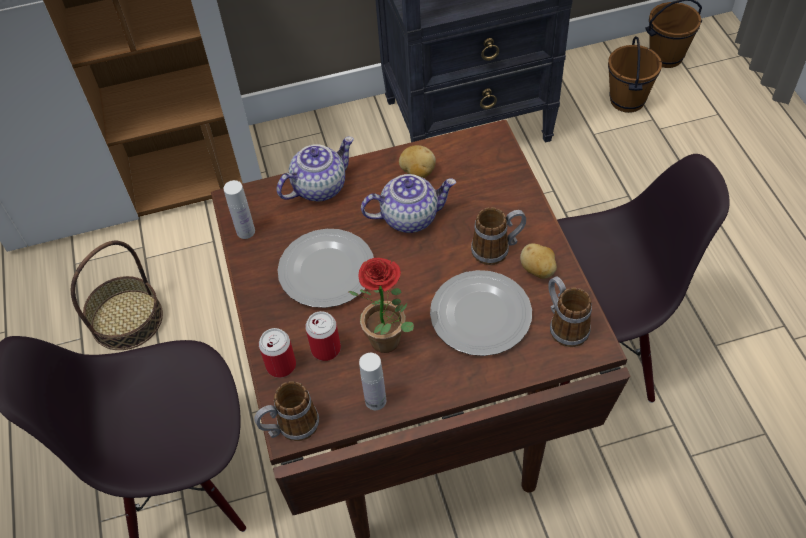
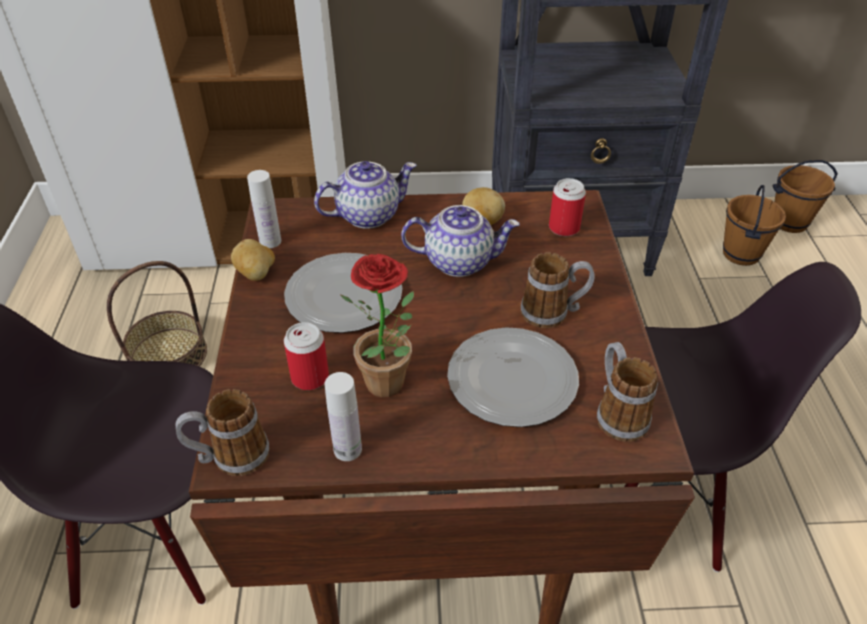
camera: 10 degrees right, 10 degrees down
can [259,328,296,378] -> can moved to [549,178,586,236]
potato [520,243,557,279] -> potato moved to [231,239,275,281]

